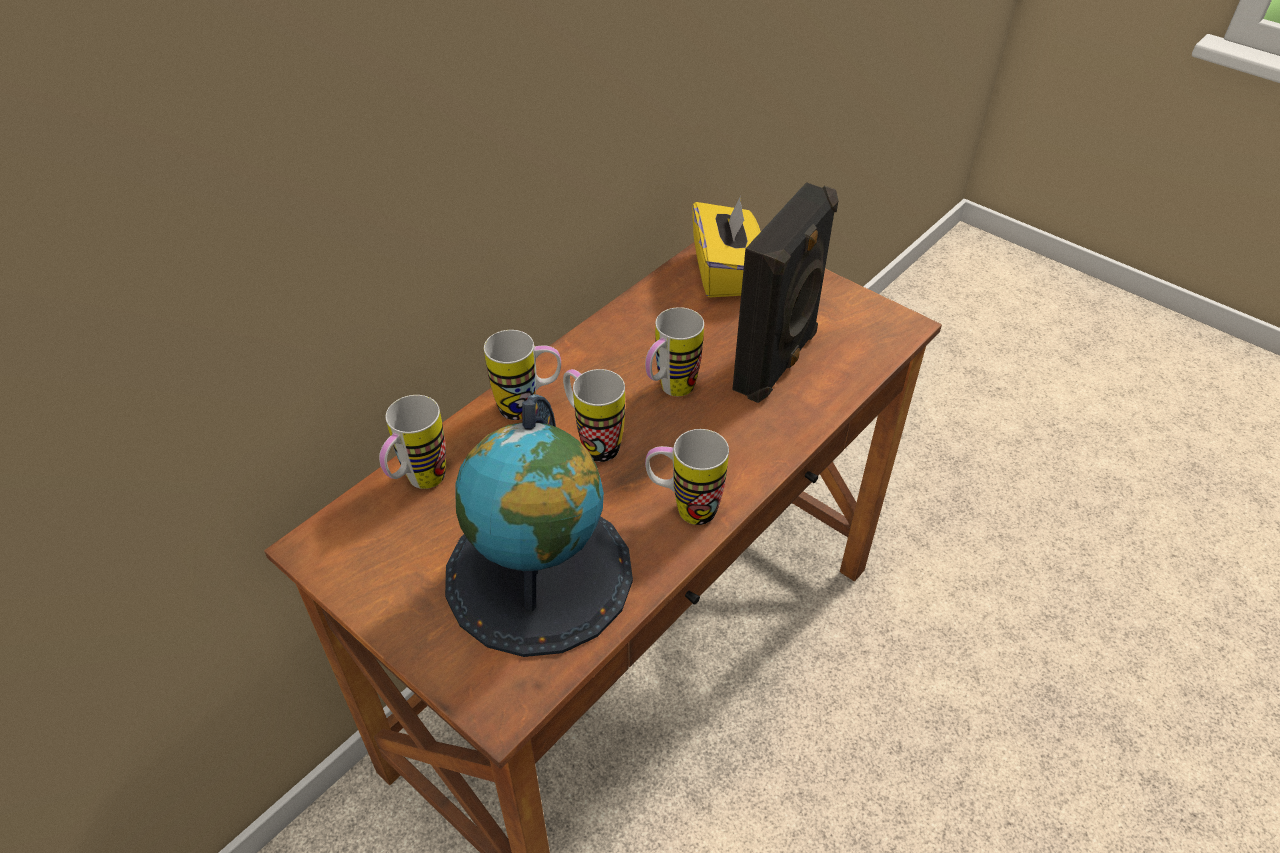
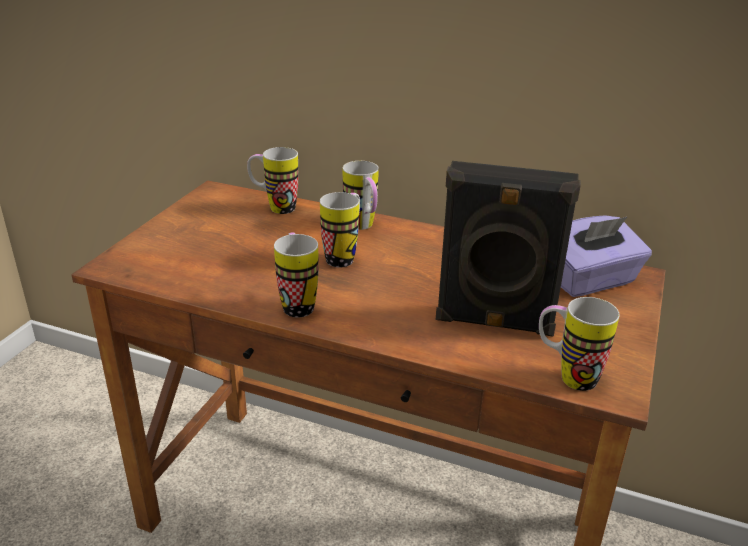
camera: 70 degrees right, 15 degrees down
globe [445,394,633,657] -> none
mug [645,307,704,396] -> mug moved to [539,297,620,391]
yellow tissue box [692,195,761,298] -> purple tissue box [561,215,652,297]

